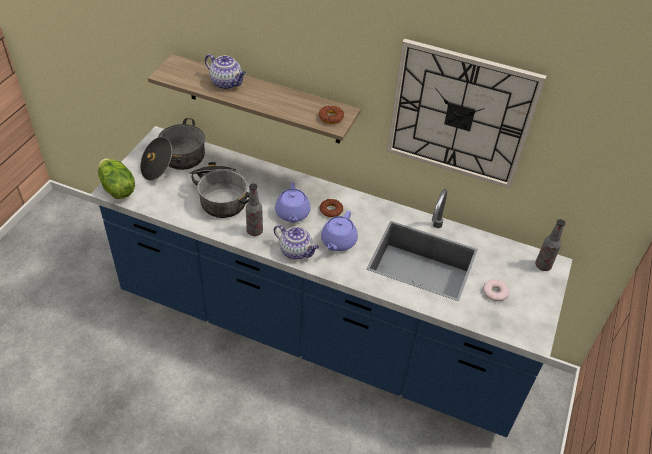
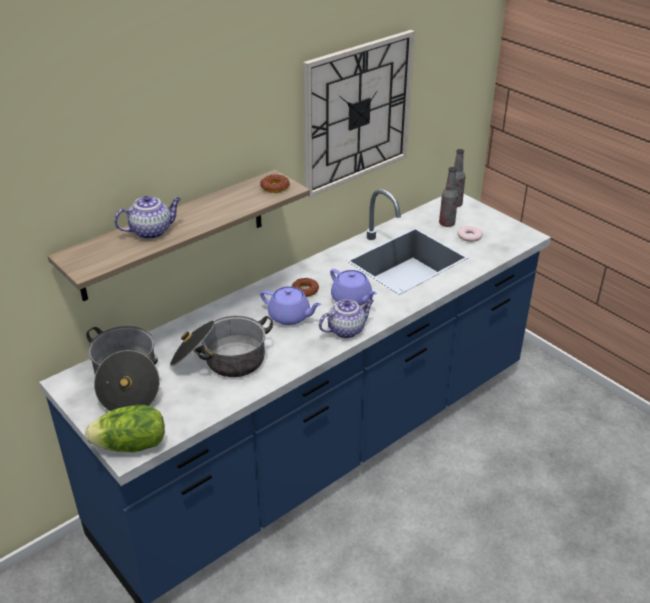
camera: 60 degrees left, 10 degrees down
bottle [246,183,263,236] -> bottle moved to [439,167,458,227]

